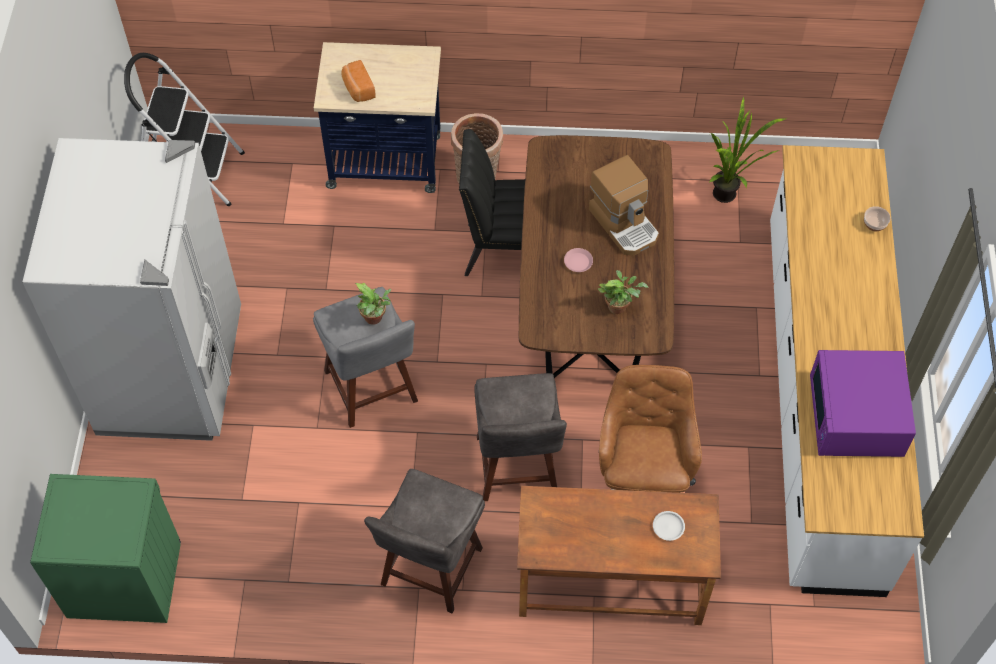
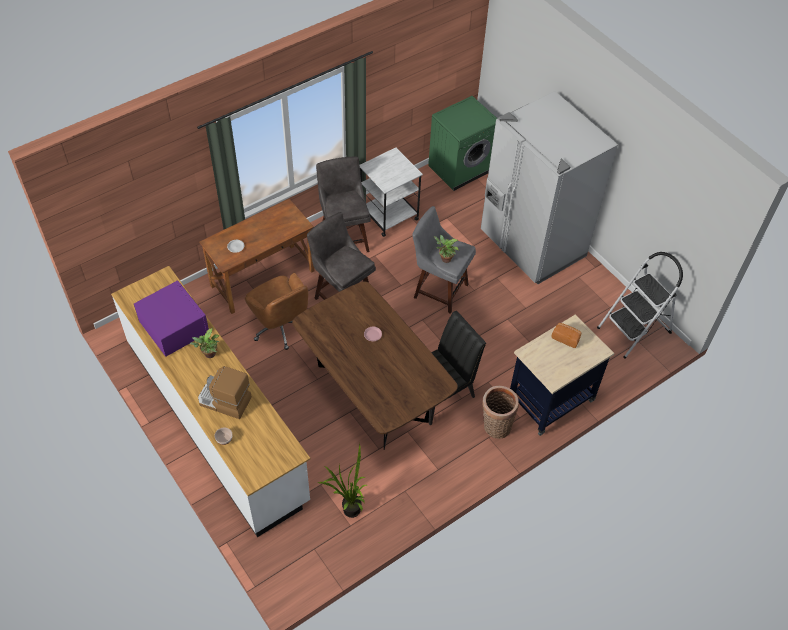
camera: 140 degrees right, 5 degrees down
coffee machine [589,155,659,256] -> coffee machine moved to [198,366,252,419]
potted plant [598,270,649,314] -> potted plant moved to [190,328,219,358]
none -> white cart [360,148,423,237]

